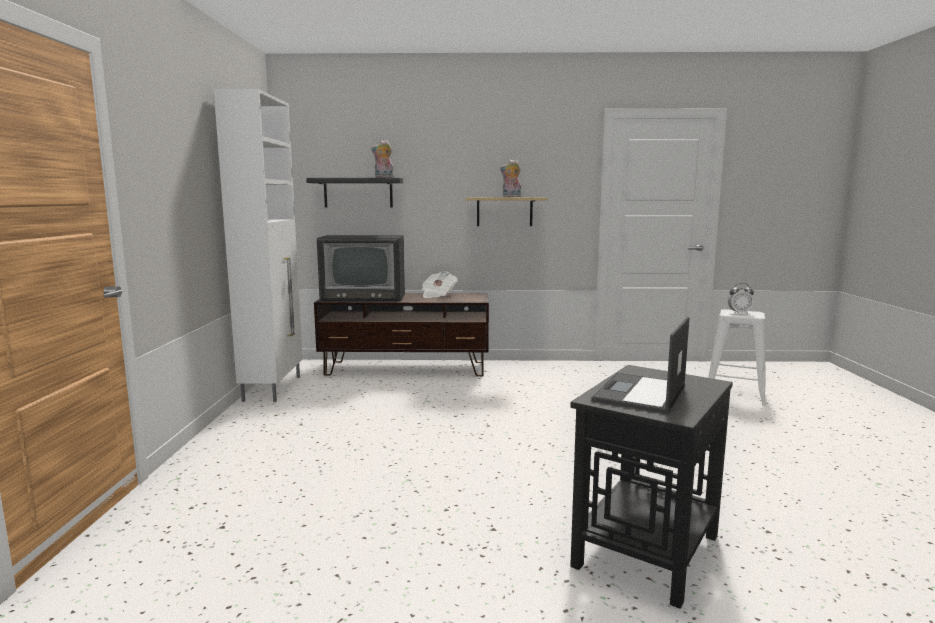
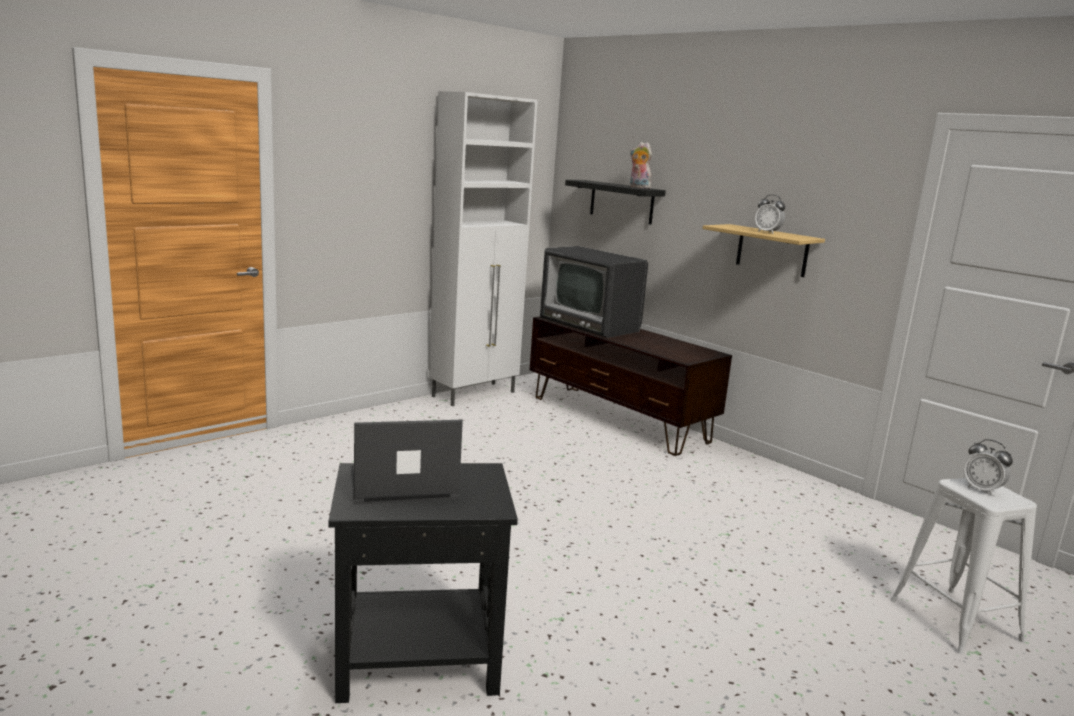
camera: 45 degrees right, 5 degrees up
newspaper [421,271,458,298] -> none
plush toy [500,159,522,197] -> alarm clock [755,195,785,234]

